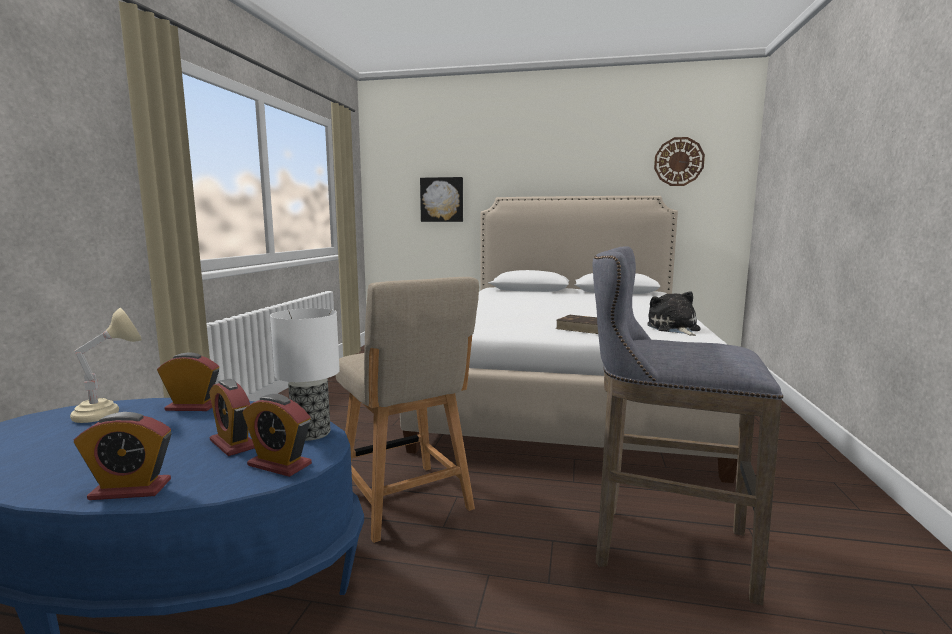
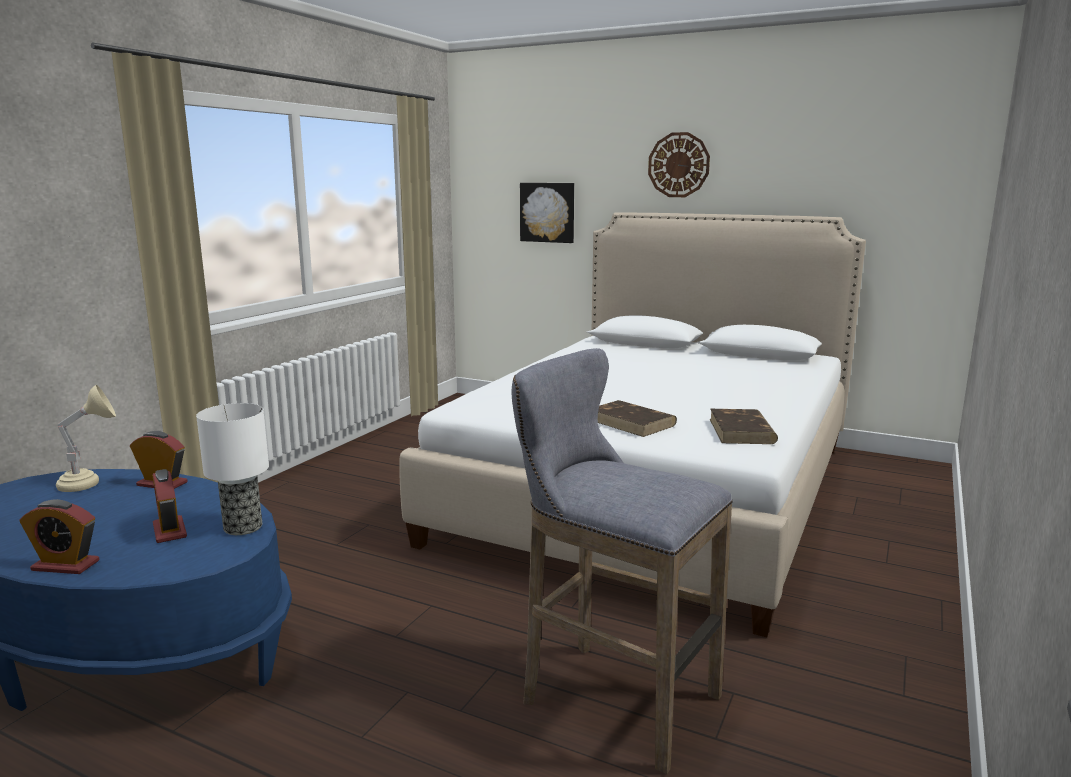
camera: 15 degrees right, 5 degrees up
alarm clock [242,394,312,477] -> none
beige chair [336,277,479,543] -> none
plush toy [647,291,701,336] -> brown book [710,409,778,444]
wall clock [654,137,705,186] -> wall clock moved to [648,132,710,197]

